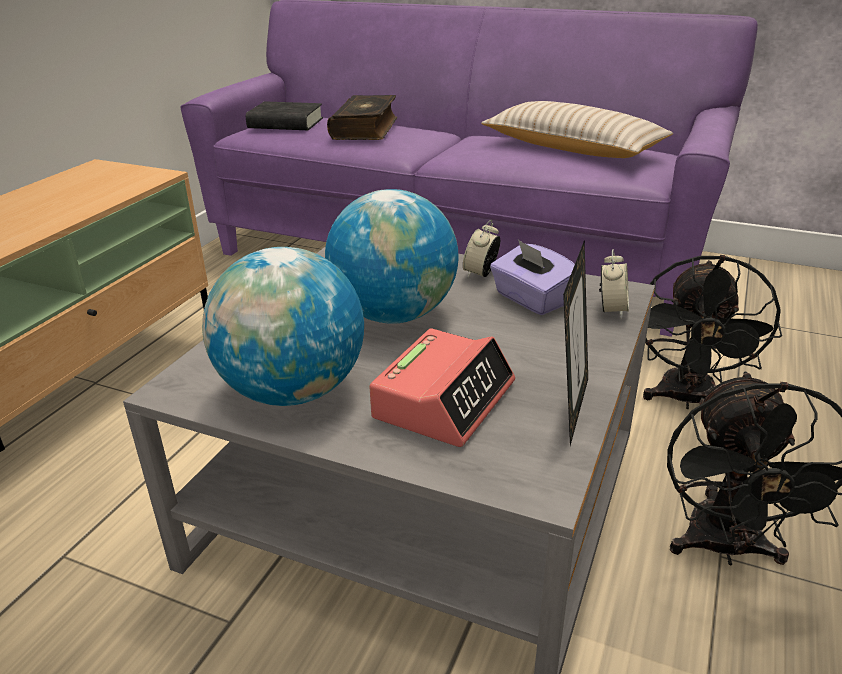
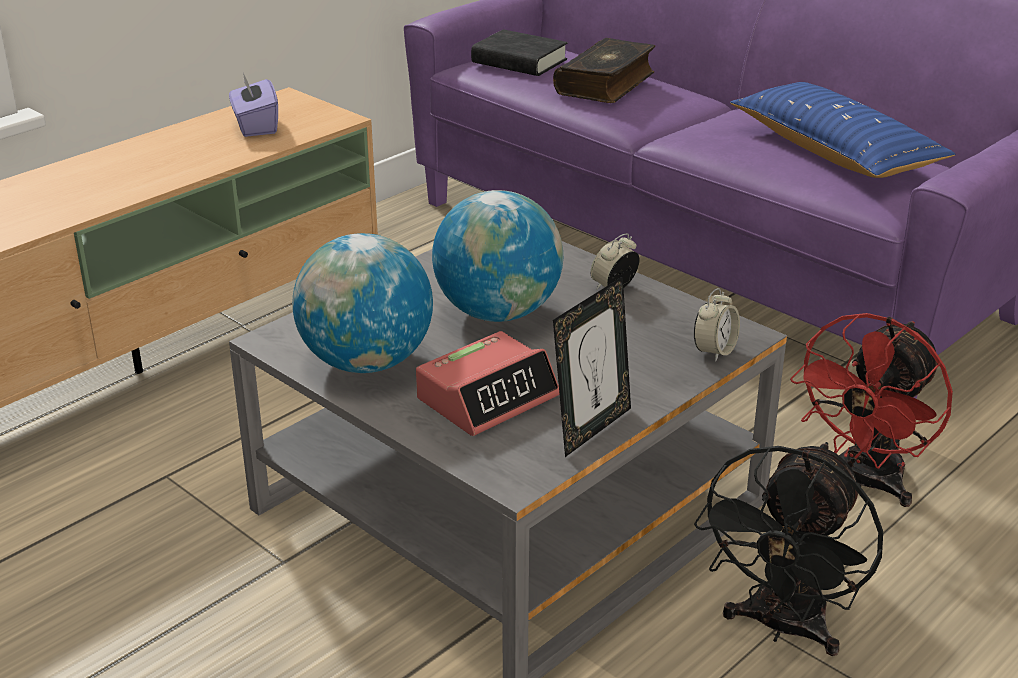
camera: 20 degrees right, 0 degrees up
beige pillow [481,101,673,158] -> blue pillow [730,82,955,178]
purple tissue box [490,240,575,315] -> purple tissue box moved to [229,73,278,137]
black fan [643,255,782,409] -> red fan [790,313,953,507]

